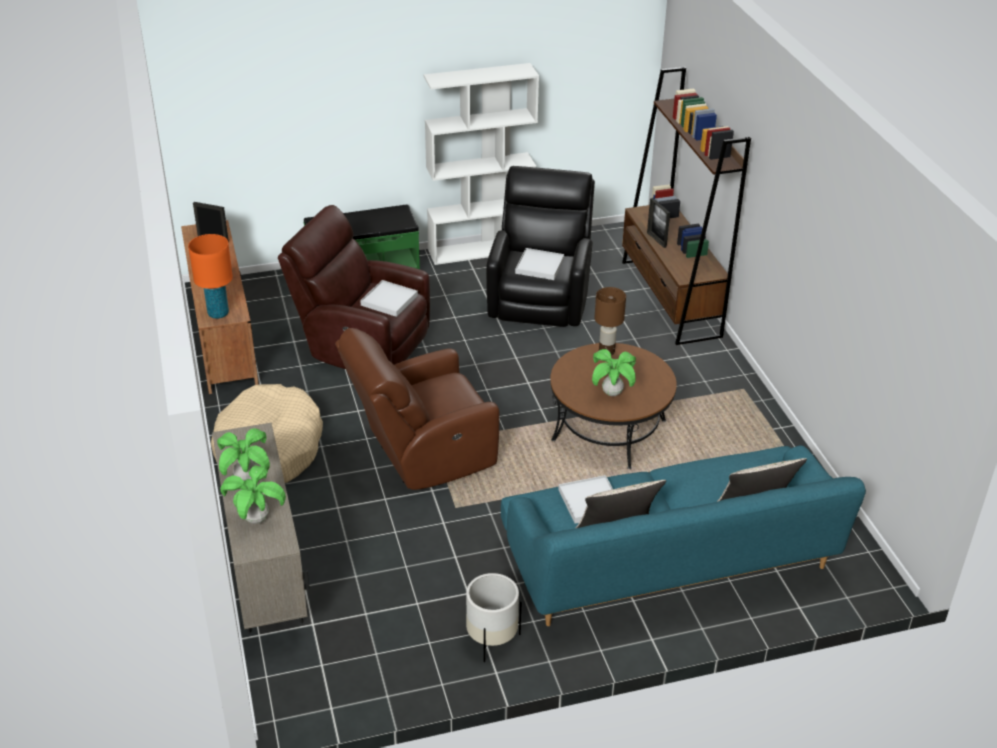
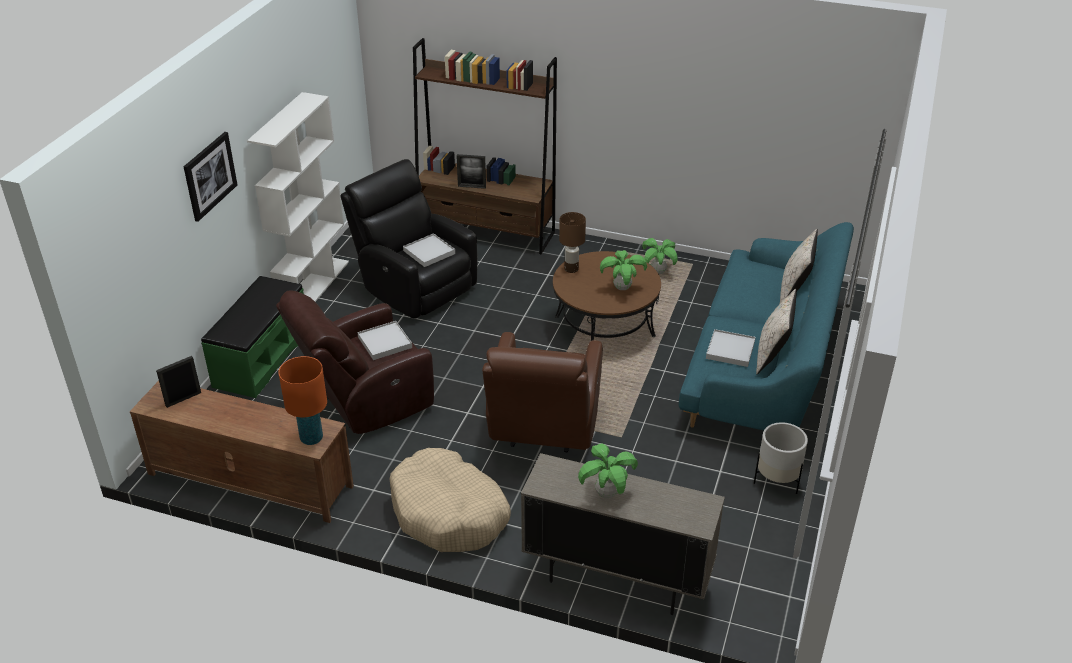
camera: 55 degrees left, 0 degrees up
potted plant [220,465,286,524] -> potted plant moved to [642,238,677,274]
none -> picture [184,132,237,222]

